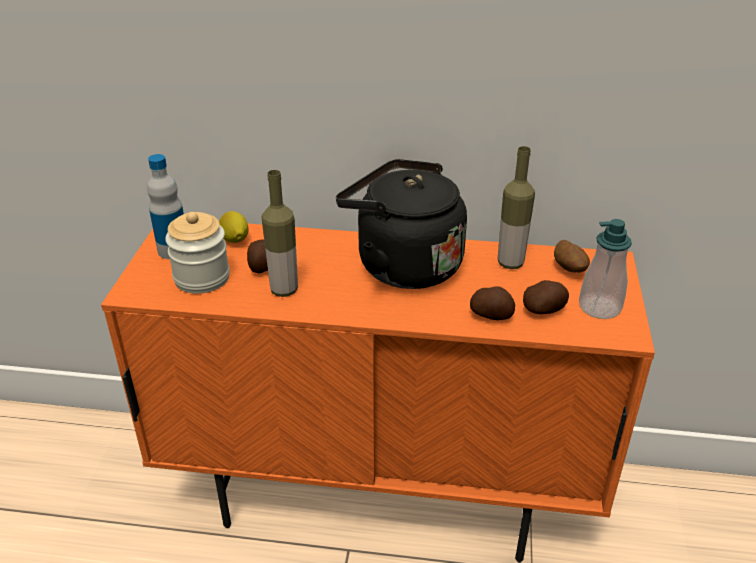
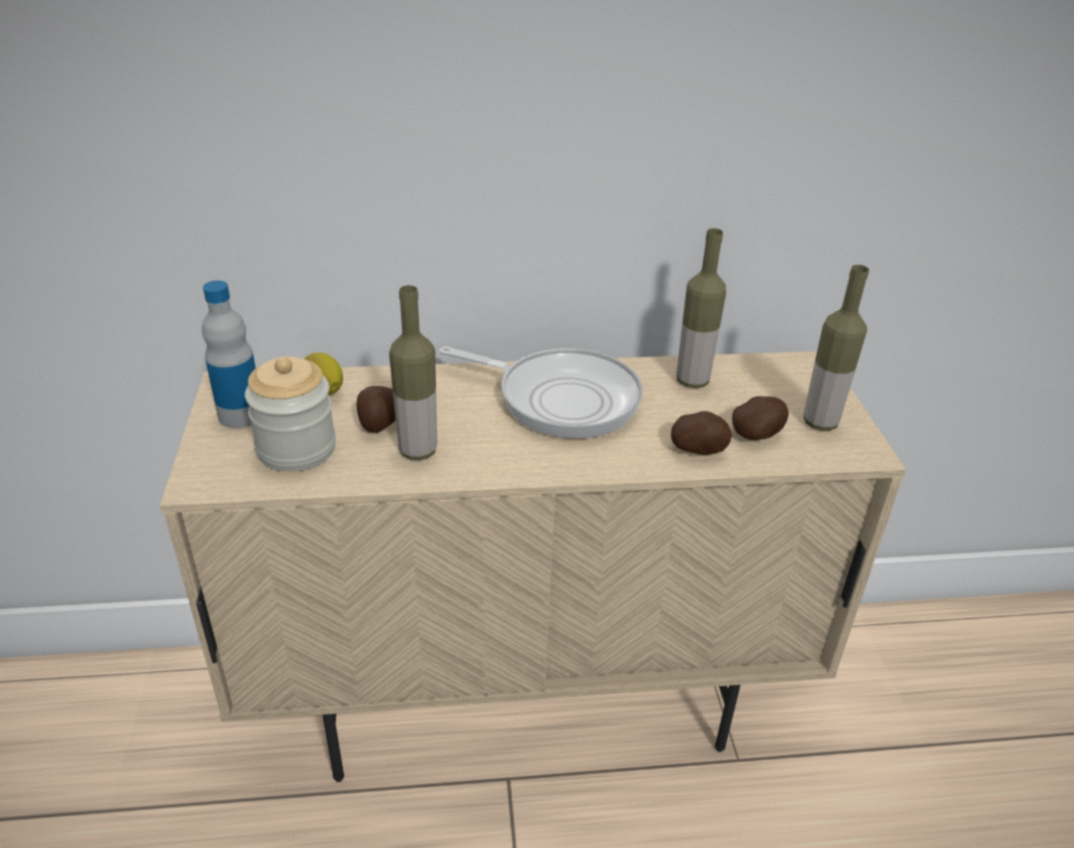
camera: 15 degrees left, 0 degrees up
orange cabinet [101,224,655,562] -> beige cabinet [160,351,906,782]
black kettle [336,159,467,289] -> frying pan [439,346,643,438]
potato [554,240,590,273] -> none
soap dispenser [579,219,632,319] -> bottle [803,265,869,431]

